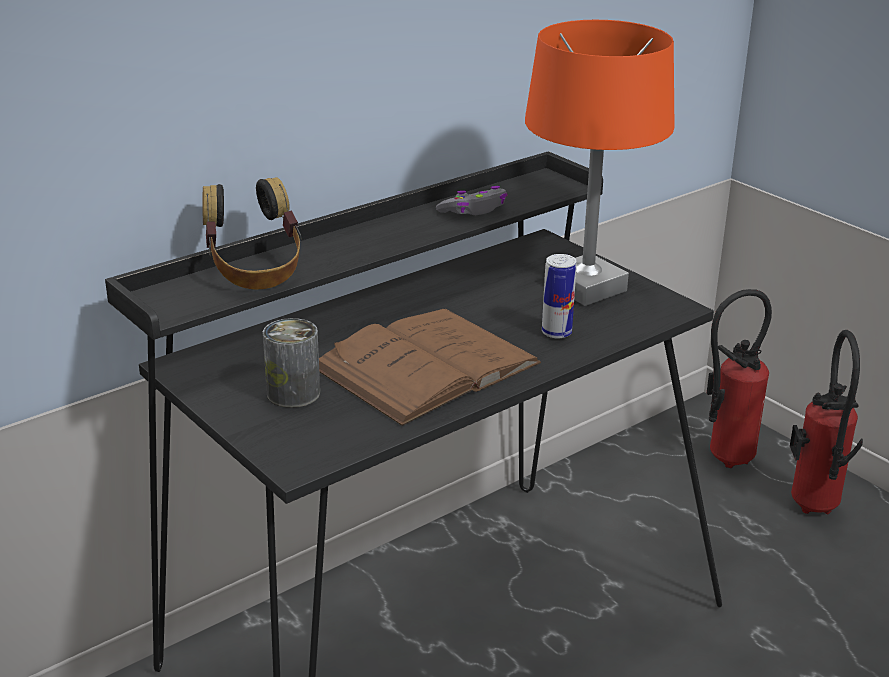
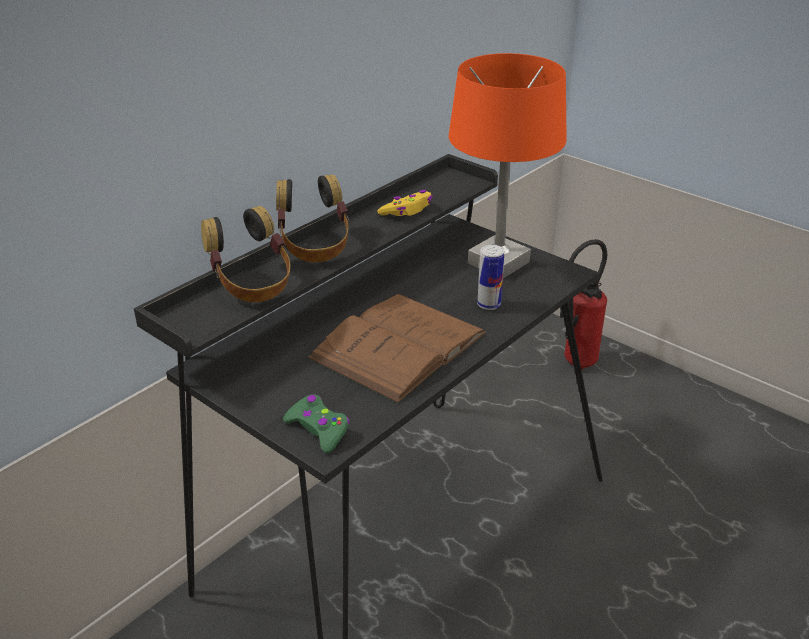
camera: 10 degrees left, 5 degrees up
can [263,318,320,408] -> none
grey game controller [436,186,508,215] -> yellow game controller [377,190,433,216]
fire extinguisher [790,330,863,514] -> none
none -> headphones [276,174,350,262]
none -> green game controller [283,394,350,453]

